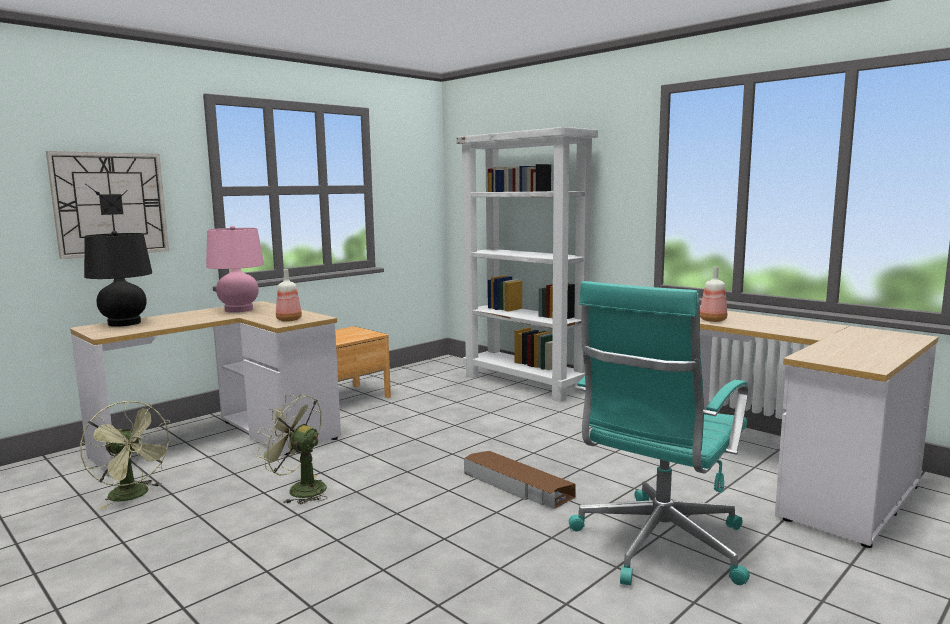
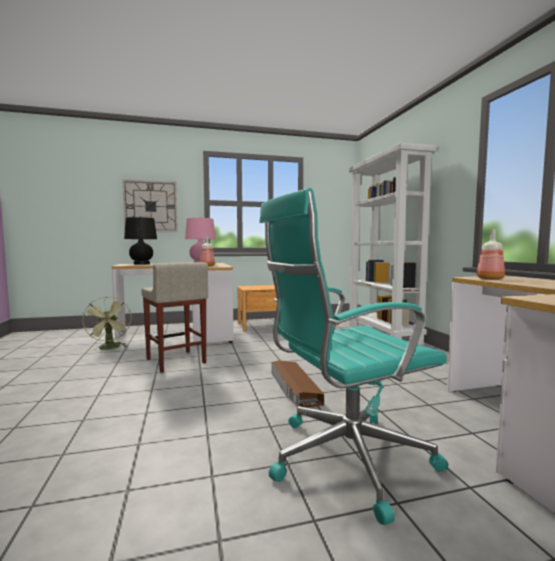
camera: 30 degrees right, 5 degrees down
green fan [256,394,327,504] -> beige stool [142,262,208,373]

